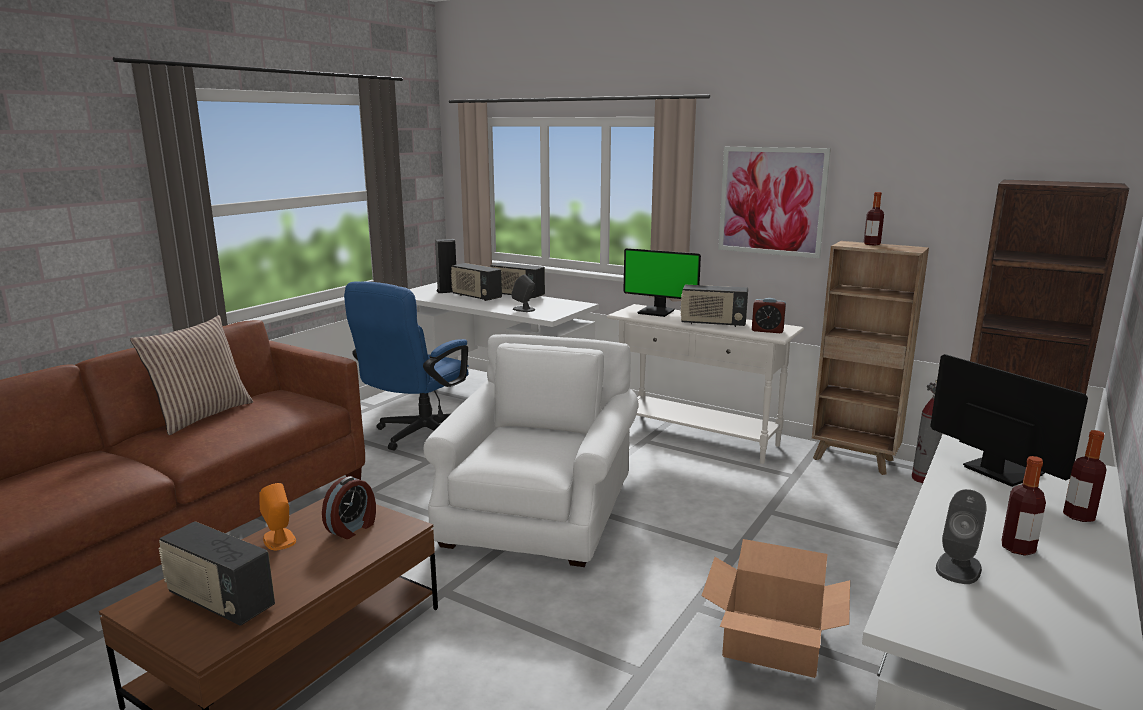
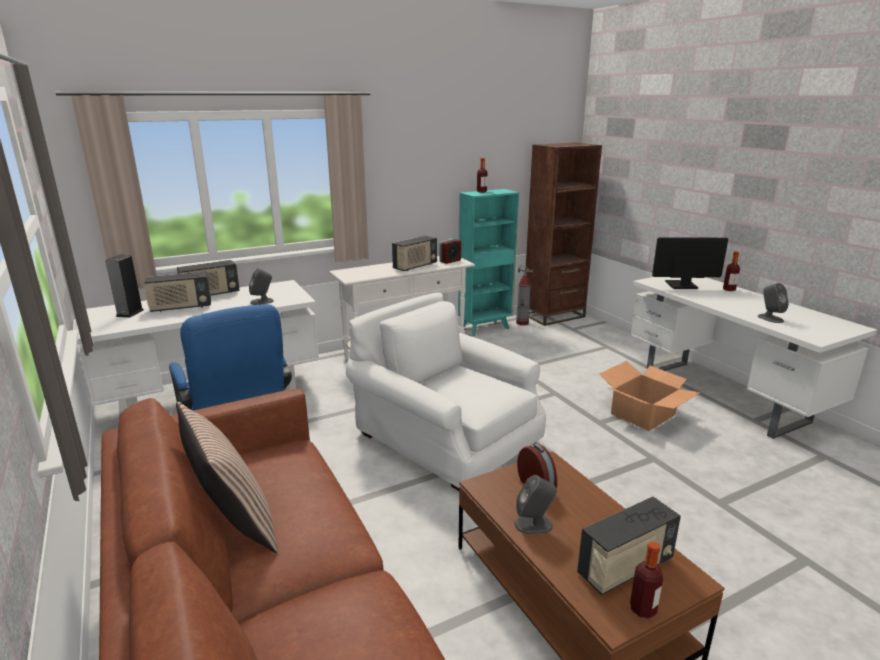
camera: 60 degrees left, 5 degrees up
orange speaker [260,483,296,550] -> grey speaker [515,475,557,534]
monitor [623,248,701,317] -> none
picture [718,147,831,258] -> none
brown bookcase [812,241,929,475] -> turquoise bookcase [458,189,519,336]
bottle [1002,456,1046,556] -> bottle moved to [630,542,663,619]

